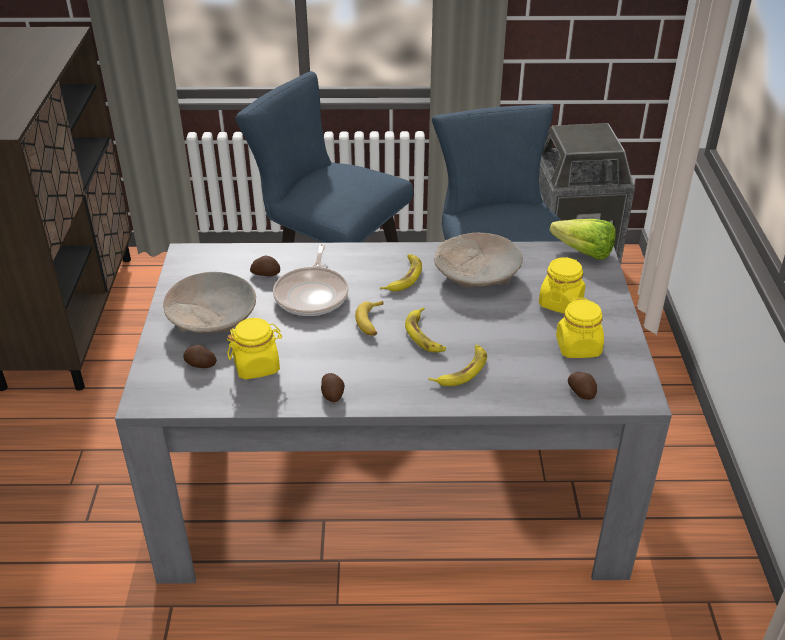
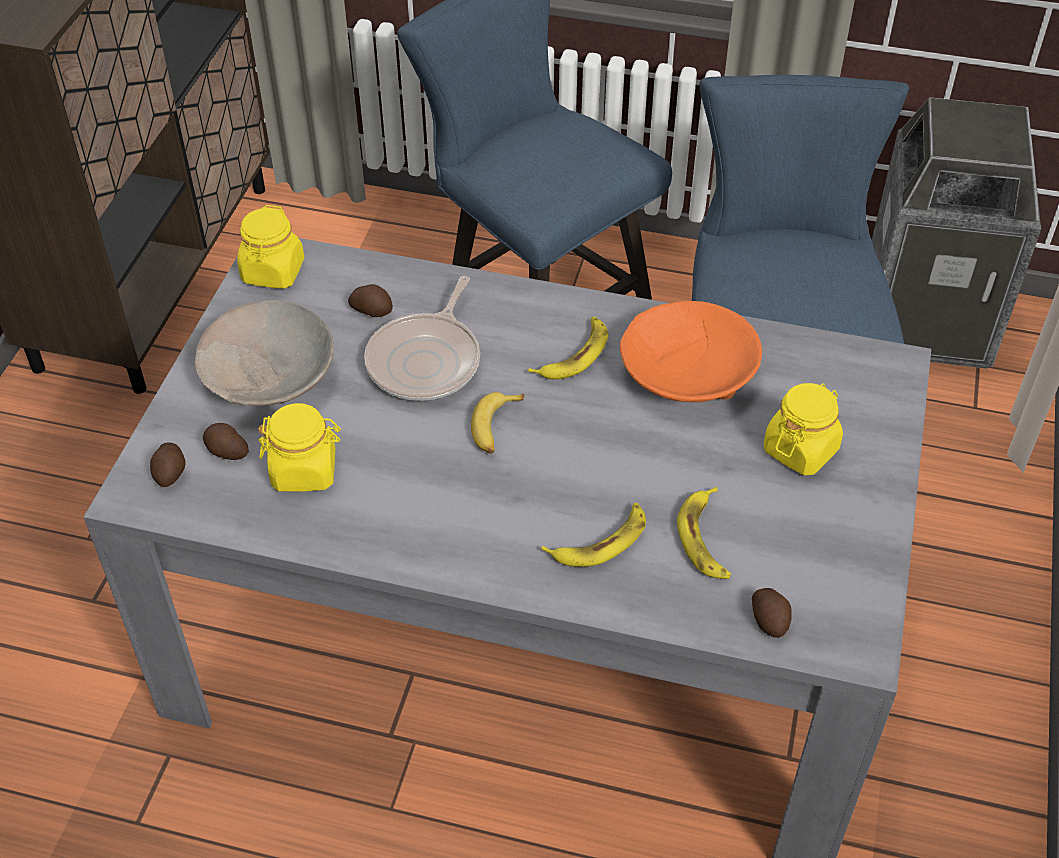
camera: 15 degrees right, 10 degrees up
potato [321,373,345,402] -> potato moved to [150,442,186,487]
banana [405,307,446,352] -> banana moved to [677,487,731,579]
beige bowl [434,233,523,288] -> orange bowl [620,301,762,402]
lettuce [550,219,616,260] -> none
yellow jar [556,298,604,358] -> yellow jar moved to [237,205,304,289]

